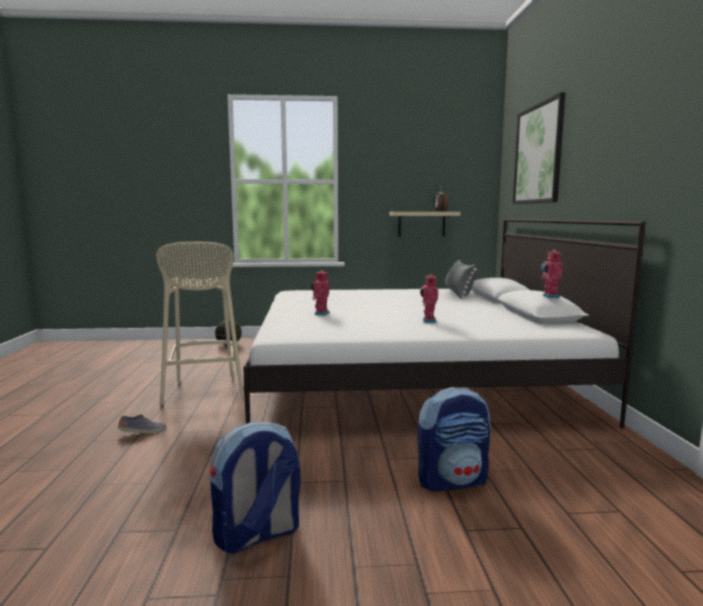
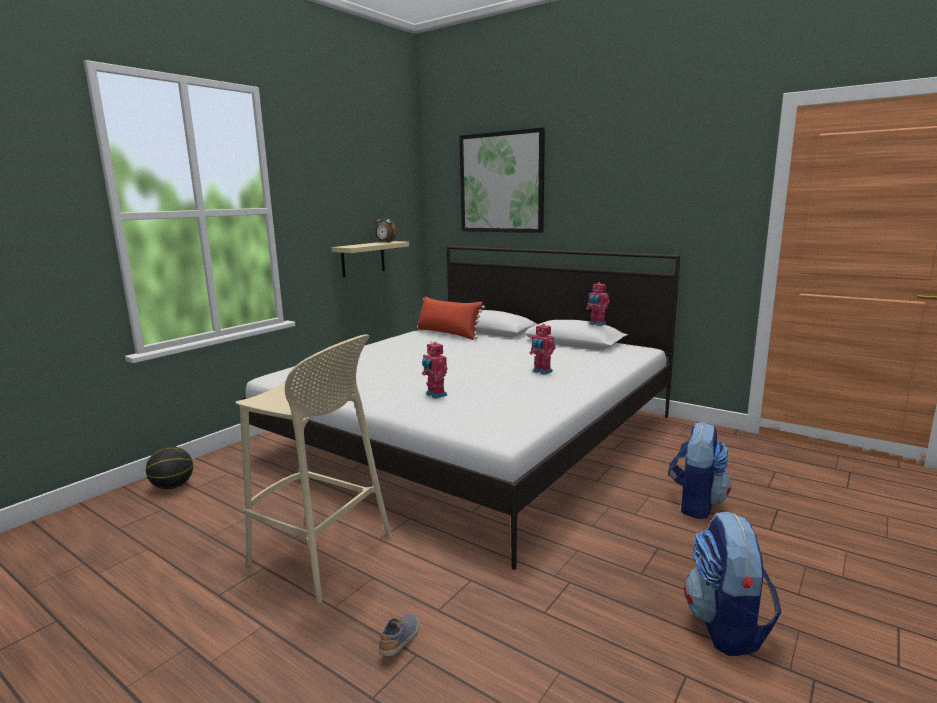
camera: 50 degrees left, 5 degrees up
grey pillow [445,260,477,299] -> red pillow [417,296,485,340]

